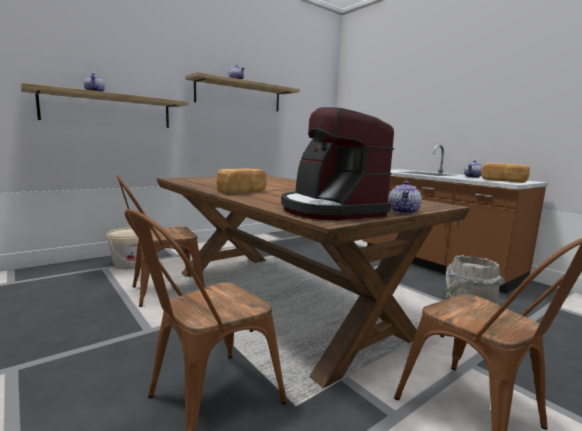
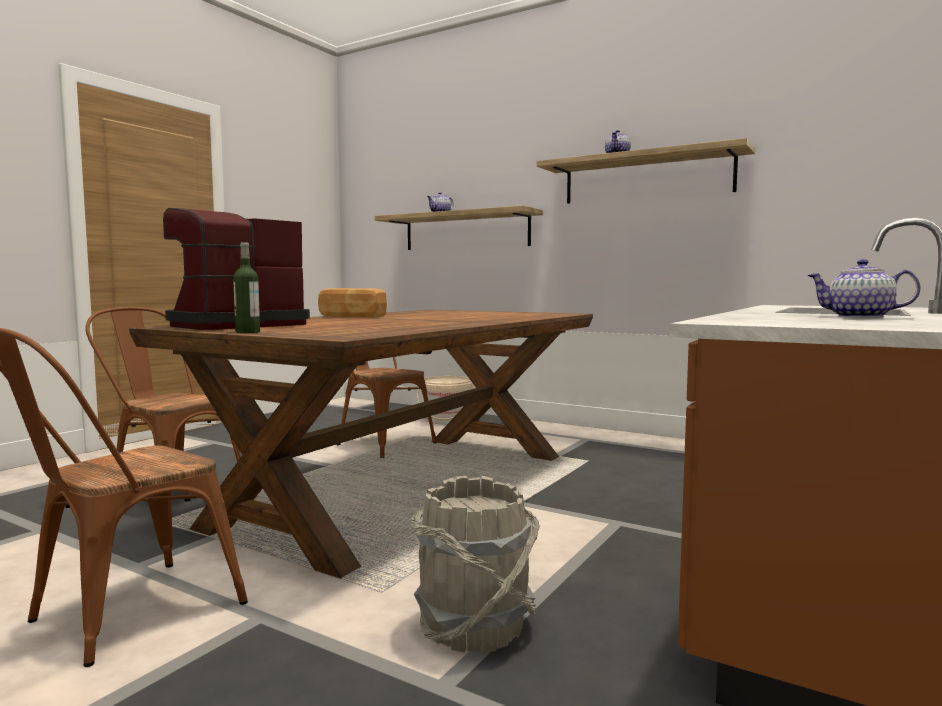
camera: 70 degrees right, 5 degrees down
teapot [388,181,422,214] -> bottle [233,242,260,333]
bread [481,163,530,183] -> none

